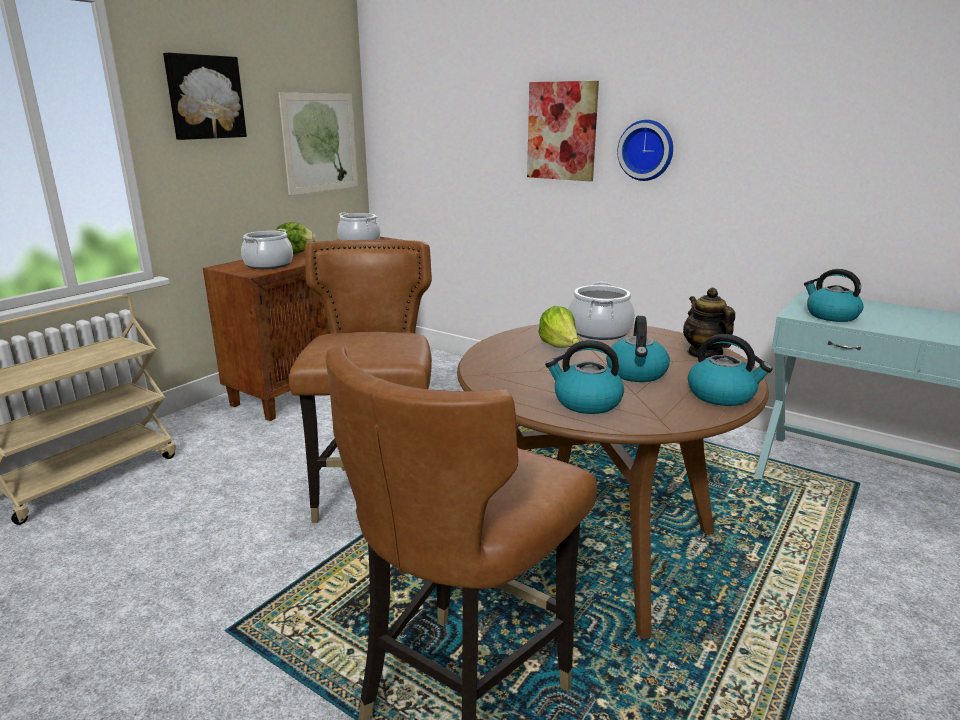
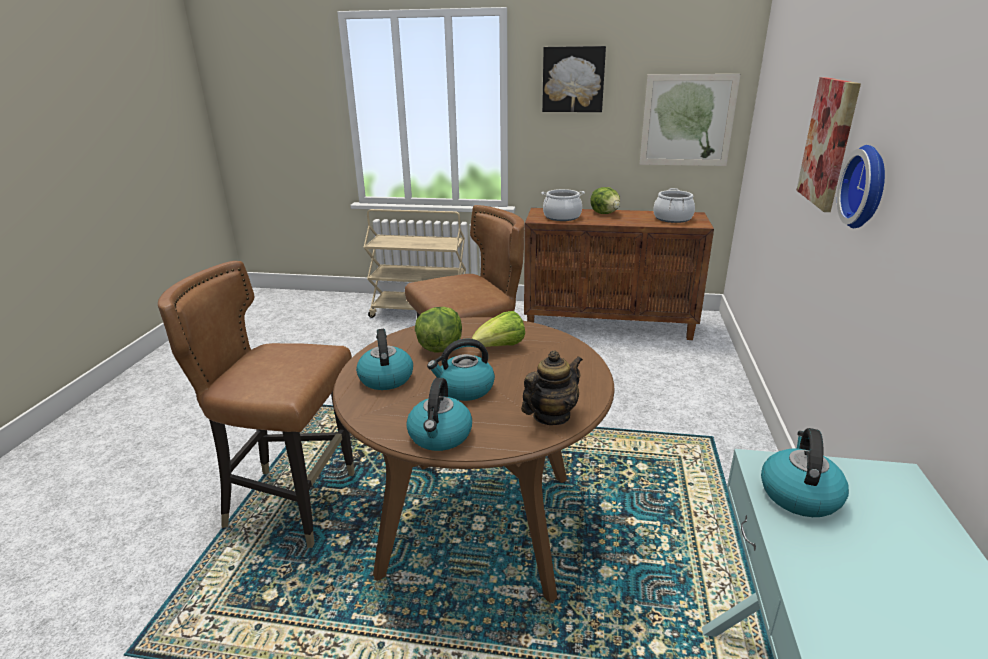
camera: 65 degrees right, 5 degrees up
cooking pot [568,282,635,340] -> none
none -> lettuce [415,307,462,353]

